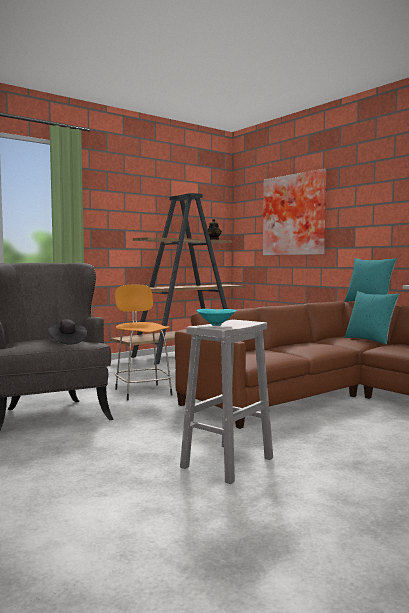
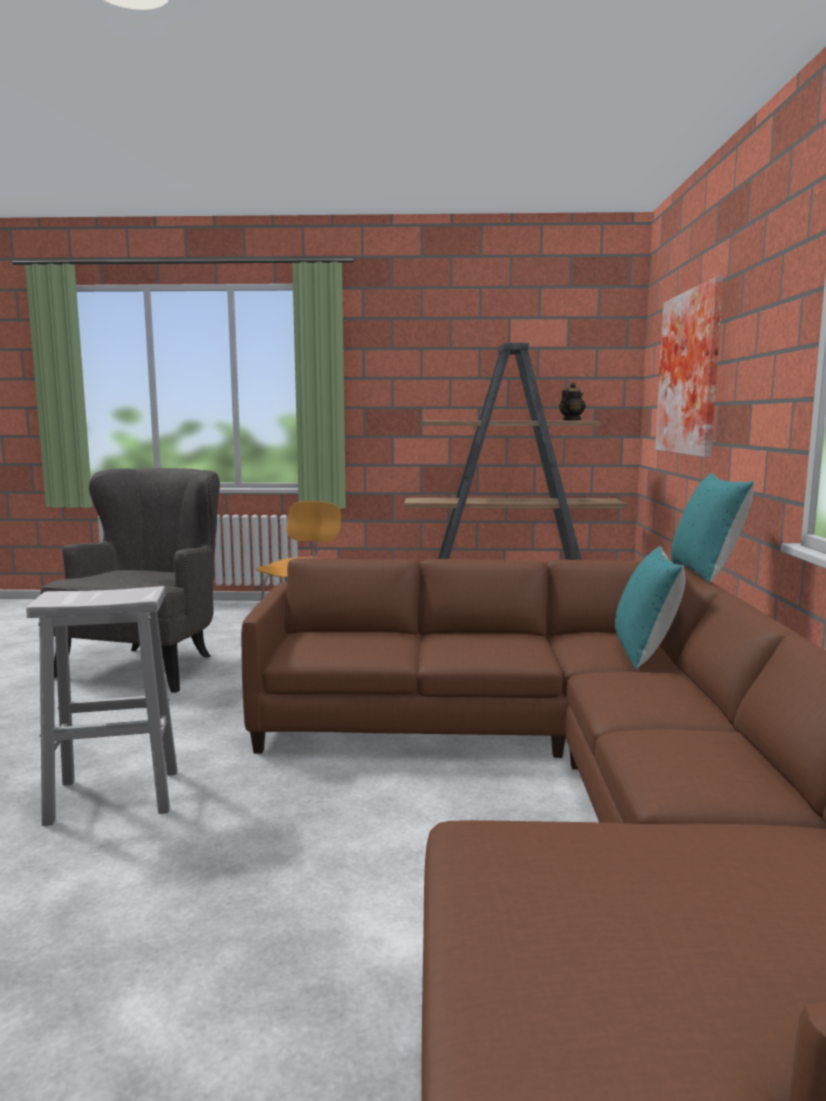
camera: 40 degrees right, 5 degrees up
black hat [48,319,87,344] -> none
turquoise bowl [197,309,236,326] -> none

